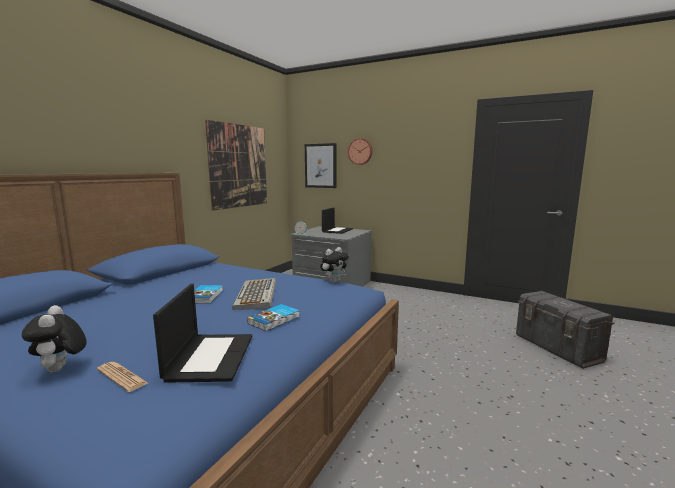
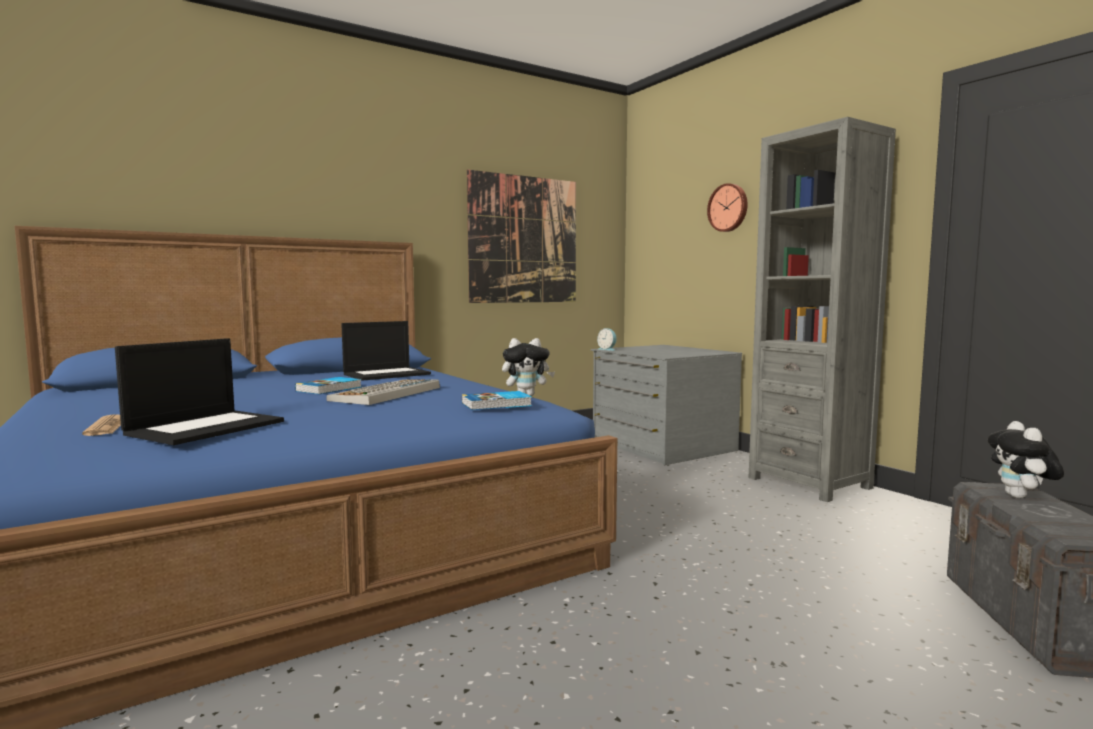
camera: 30 degrees right, 5 degrees down
plush toy [22,305,87,373] -> plush toy moved to [987,421,1064,498]
book [247,304,300,331] -> book moved to [462,391,532,410]
picture [305,143,336,188] -> none
laptop [322,207,353,234] -> laptop moved to [341,321,431,381]
none -> grey bookcase [749,117,896,502]

